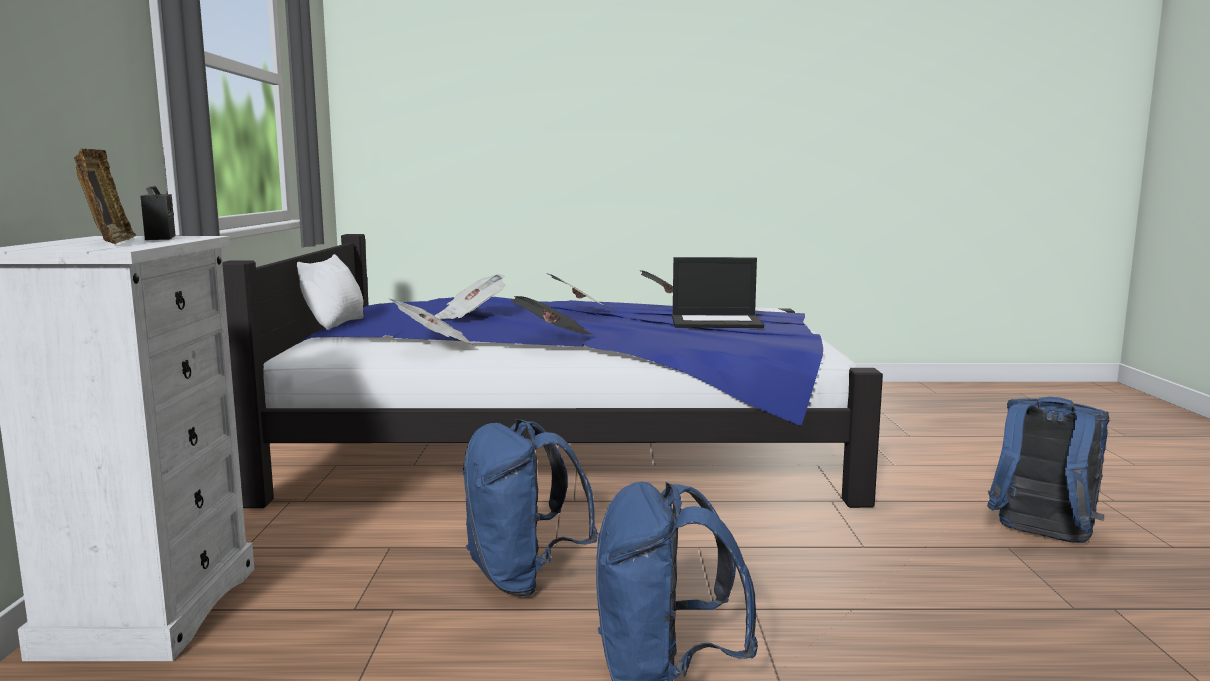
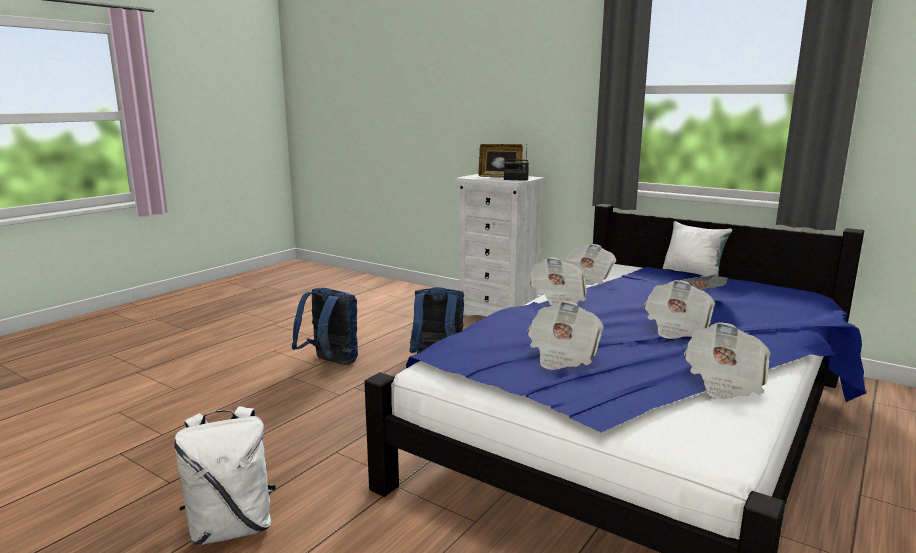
camera: 125 degrees right, 5 degrees up
laptop [672,257,764,328] -> newspaper [527,301,604,370]
blue backpack [987,397,1110,543] -> white backpack [174,406,276,545]

